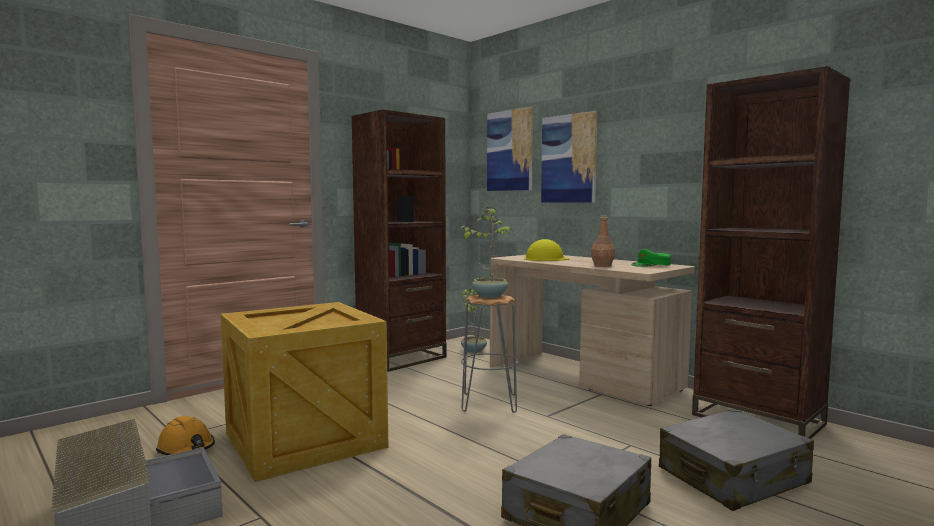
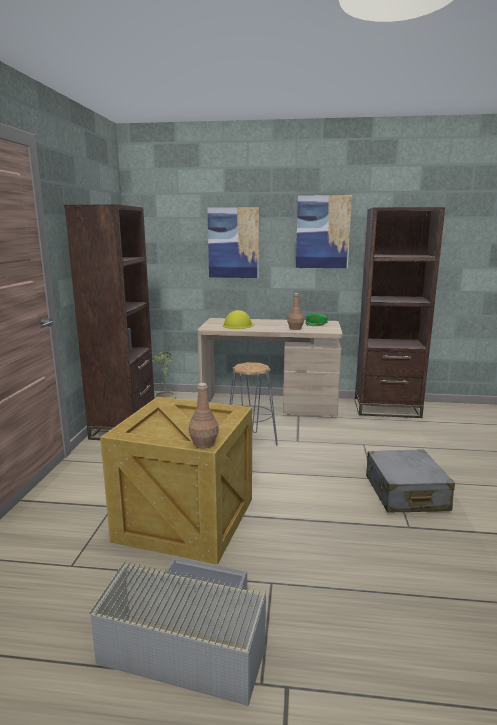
camera: 40 degrees left, 10 degrees up
orange hard hat [156,416,215,455] -> none
potted plant [459,207,512,298] -> none
picture [487,107,533,191] -> picture moved to [296,195,352,268]
grey suitcase [659,409,814,511] -> none
none -> brown bottle [189,383,219,448]

